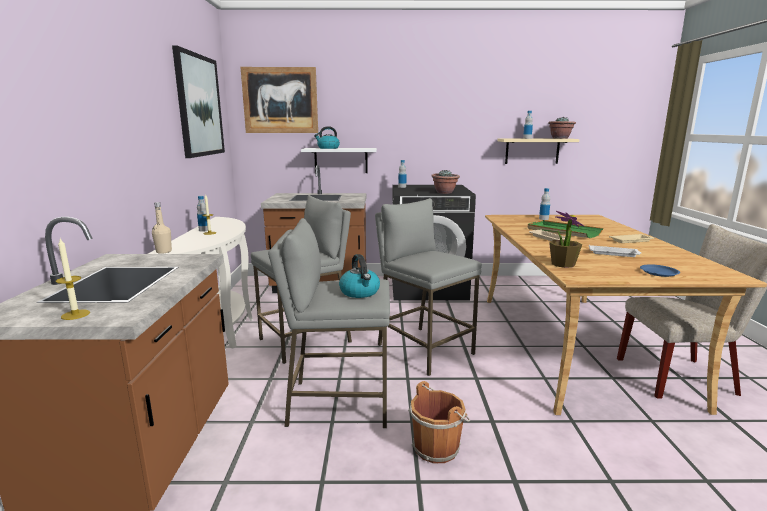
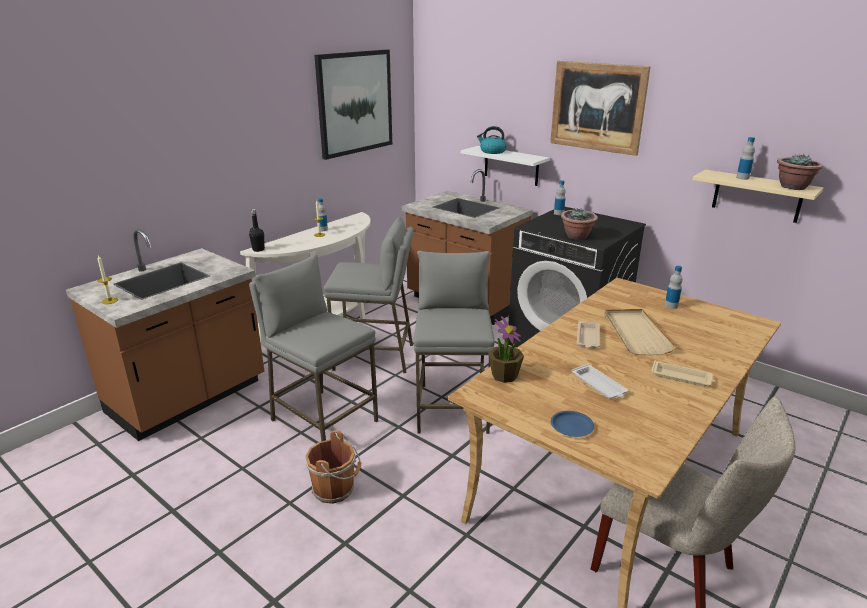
camera: 40 degrees right, 10 degrees up
beige bottle [152,202,172,254] -> black bottle [249,209,265,252]
picture [241,67,318,133] -> picture moved to [550,61,651,156]
kettle [339,254,380,298] -> none
green tray [528,220,603,238] -> beige tray [604,309,676,355]

